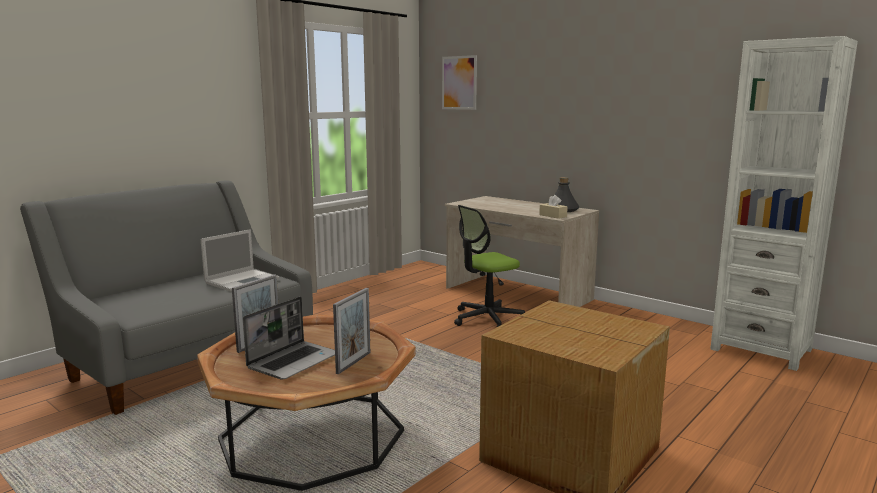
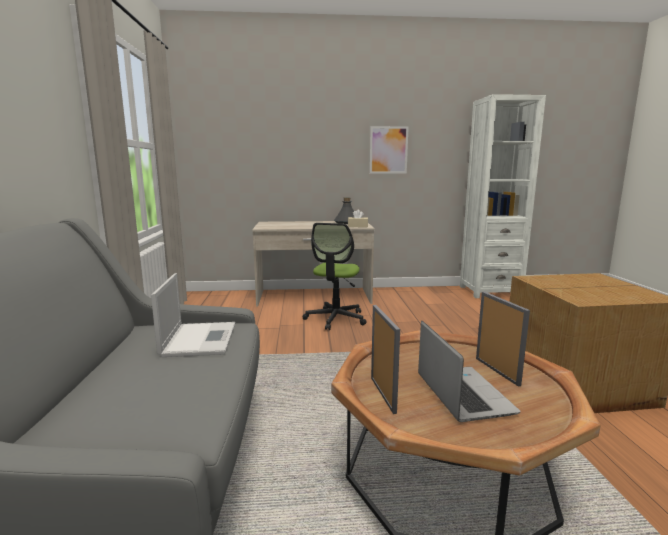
camera: 45 degrees left, 0 degrees up
picture [442,55,477,110] -> picture moved to [369,126,409,174]

